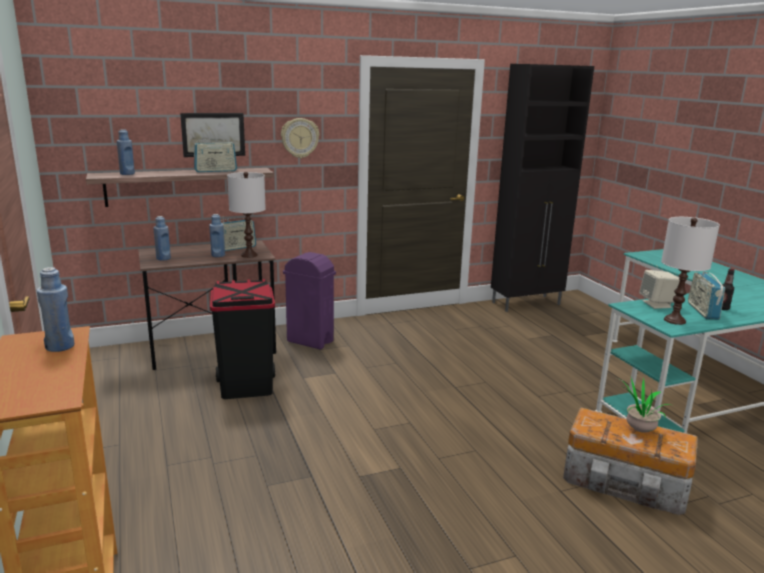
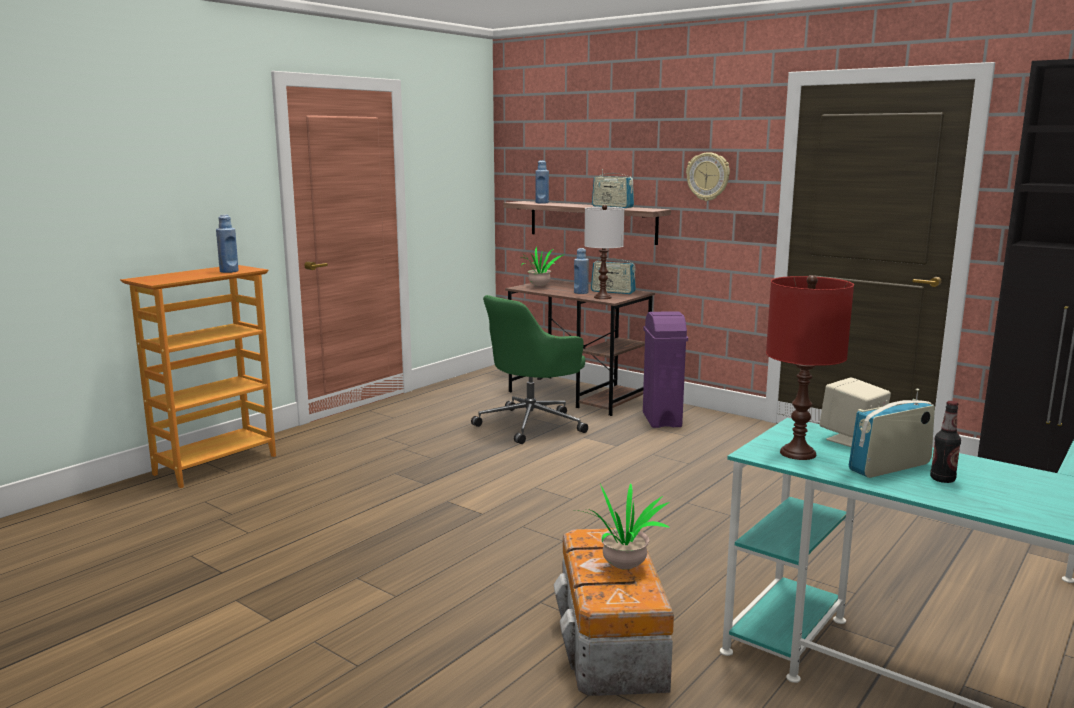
camera: 60 degrees right, 5 degrees down
blue bottle [153,216,171,261] -> potted plant [521,247,563,287]
picture [180,113,245,157] -> none
black trash can [210,279,275,399] -> green office chair [471,295,588,444]
white table lamp [661,217,720,325] -> red table lamp [766,275,854,460]

